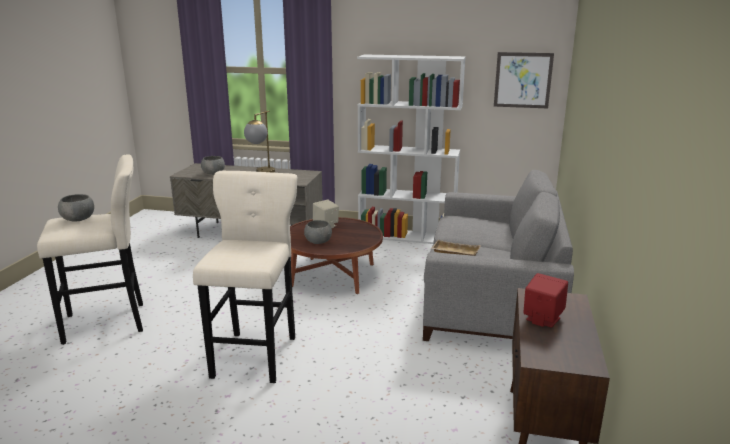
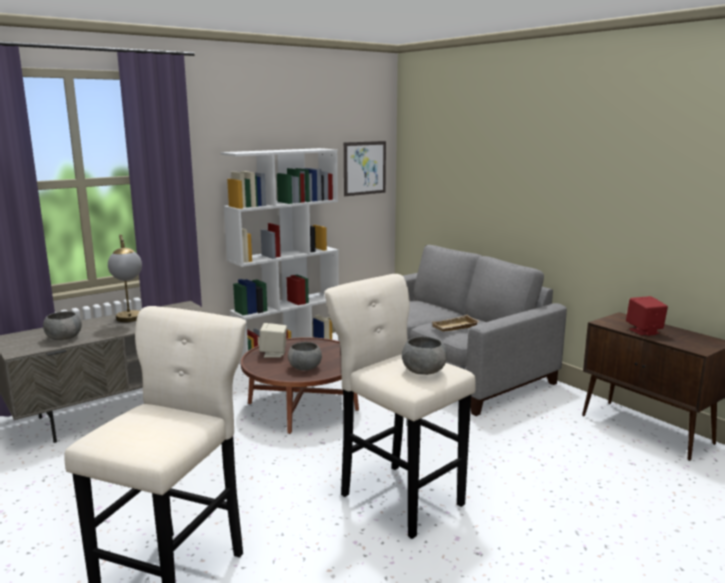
camera: 50 degrees left, 5 degrees down
grey bowl [58,194,94,221] -> grey bowl moved to [402,336,447,375]

